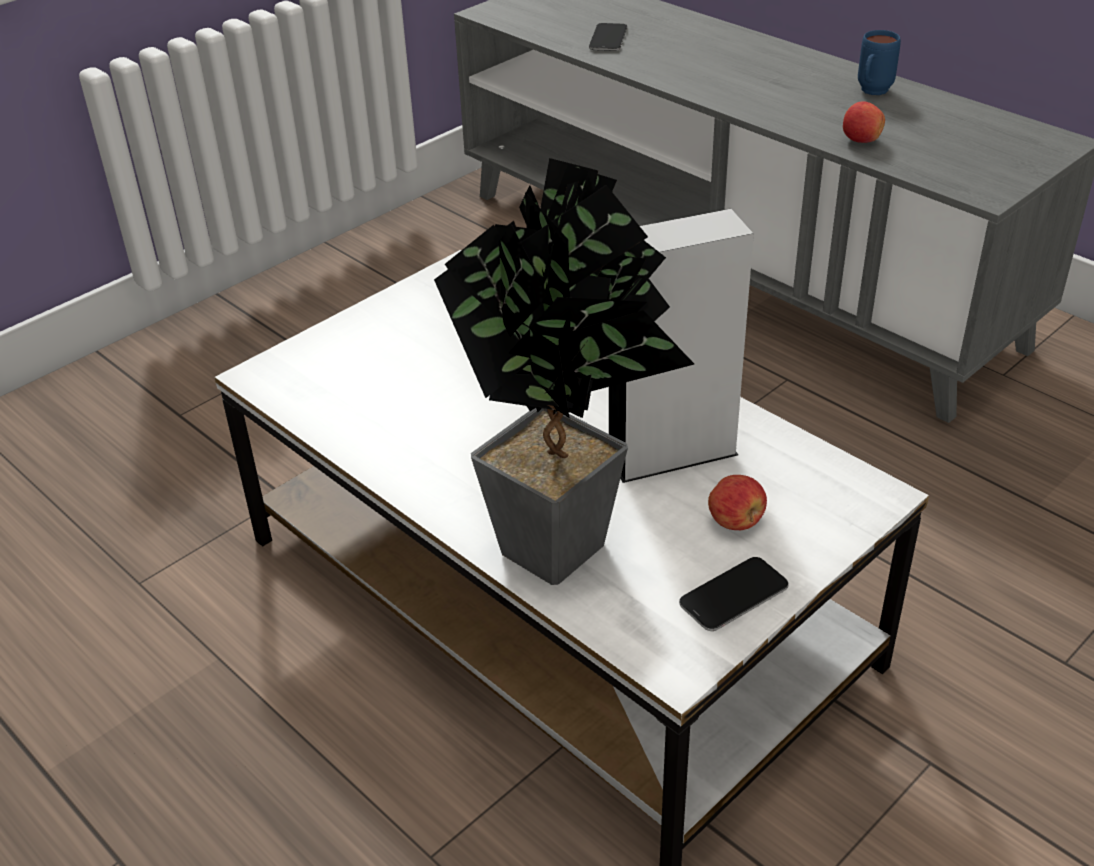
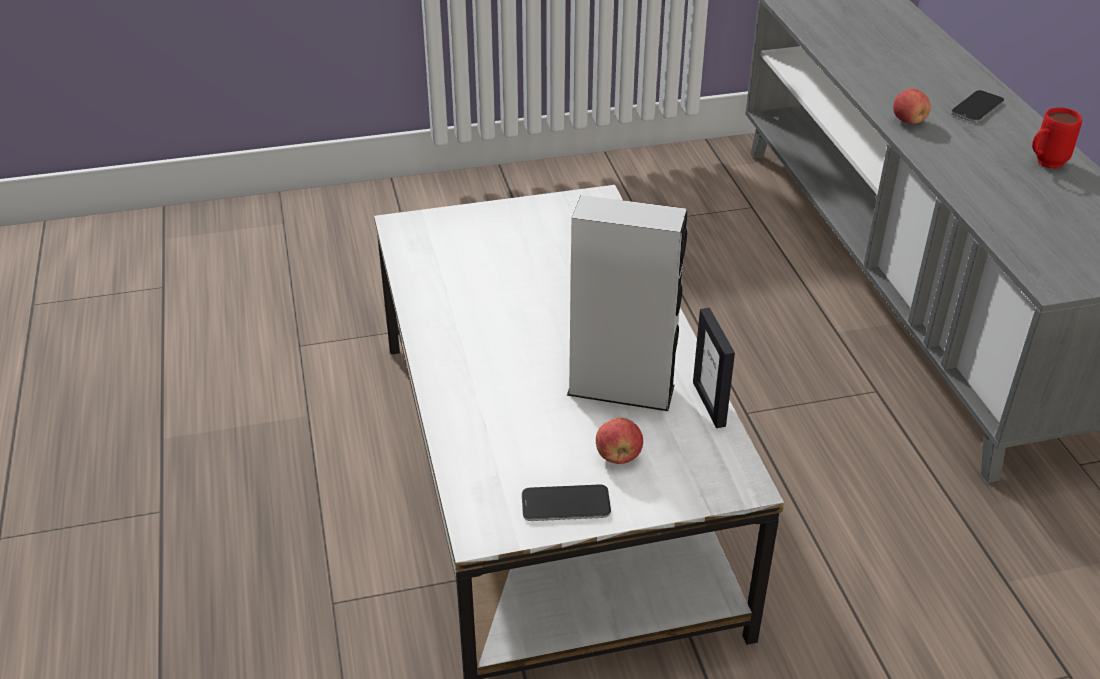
camera: 30 degrees right, 0 degrees up
potted plant [434,158,694,585] -> none
phone [589,23,627,51] -> phone moved to [951,90,1004,122]
apple [843,101,885,143] -> apple moved to [893,89,931,124]
blue mug [858,30,901,95] -> red mug [1032,107,1082,169]
none -> picture frame [693,308,735,428]

